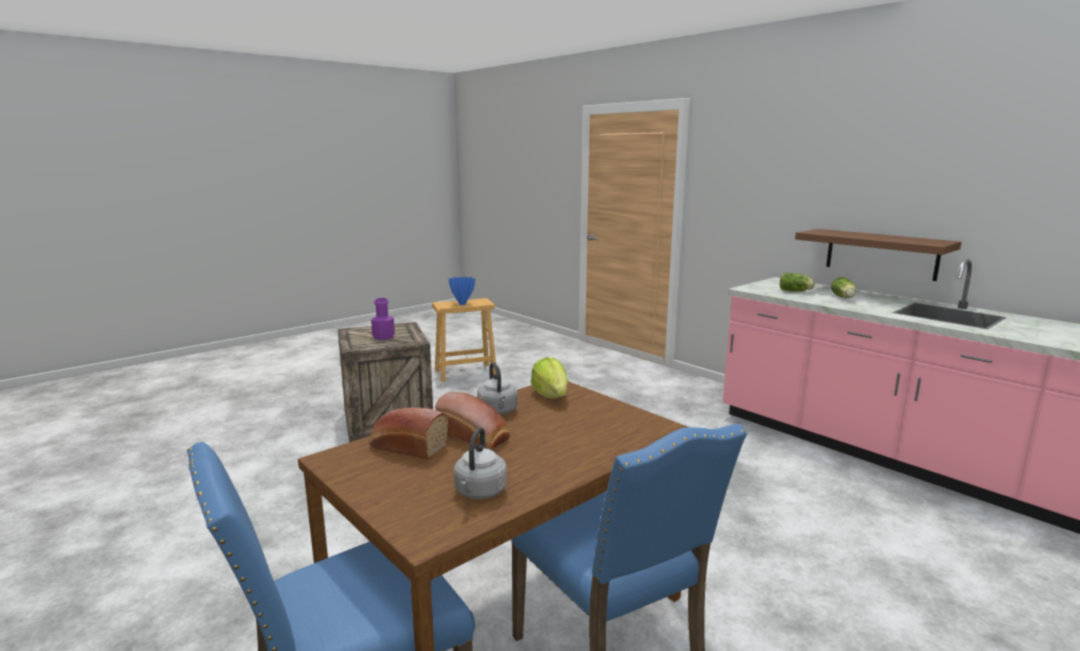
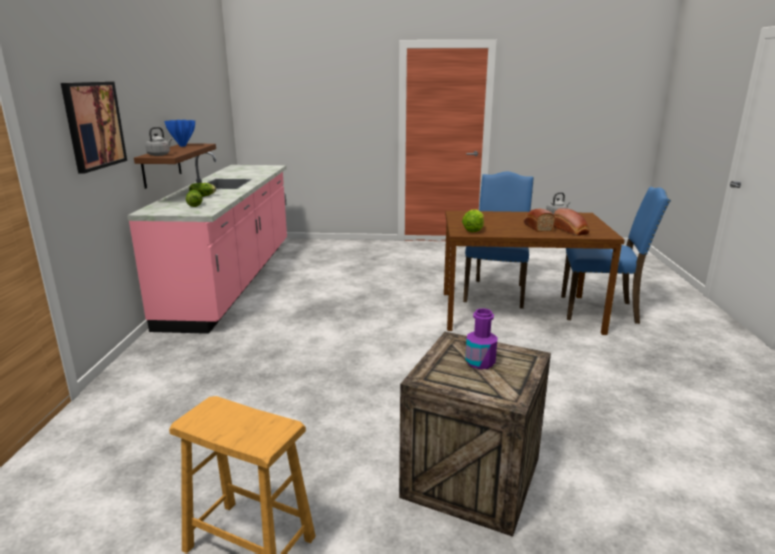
camera: 135 degrees left, 5 degrees up
blue vase [449,277,475,305] -> blue vase moved to [164,120,195,147]
grey kettle [477,362,518,415] -> grey kettle moved to [145,127,172,156]
none -> picture [61,82,127,174]

